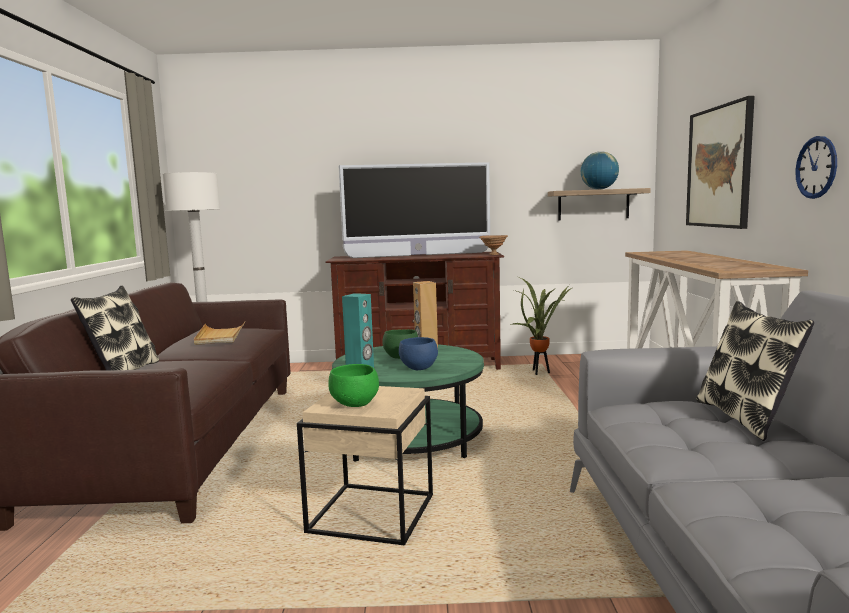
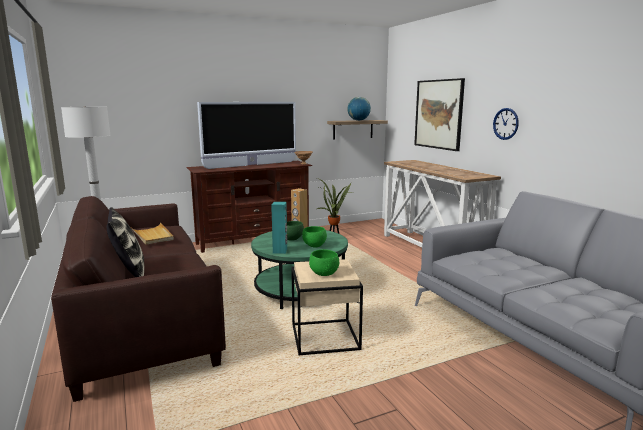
camera: 25 degrees left, 5 degrees up
blue bowl [399,337,438,370] -> green bowl [302,226,327,248]
pillow [696,301,814,441] -> none

